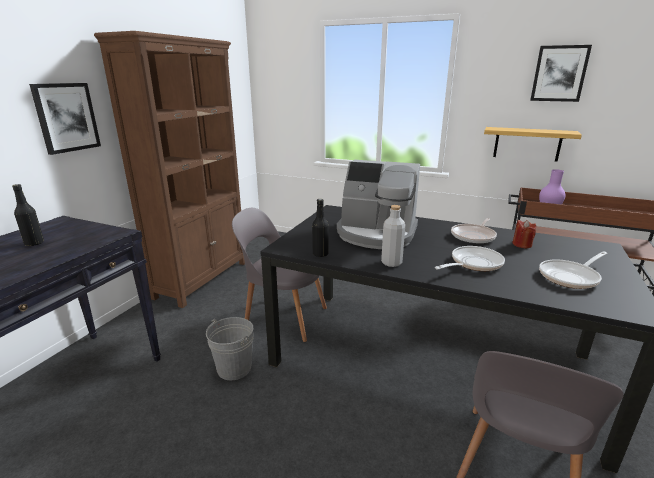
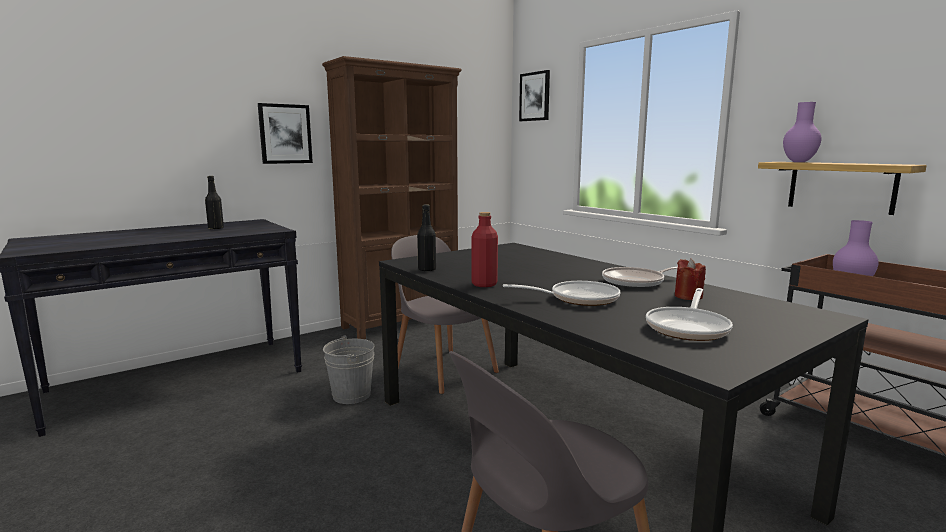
camera: 30 degrees right, 10 degrees down
coffee machine [337,160,420,249] -> none
grey bottle [381,205,405,267] -> red bottle [471,212,498,287]
picture [530,45,592,102] -> picture moved to [519,70,550,121]
frying pan [539,251,608,289] -> frying pan turned 60 degrees counterclockwise [646,288,733,341]
none -> purple vase [783,102,822,162]

